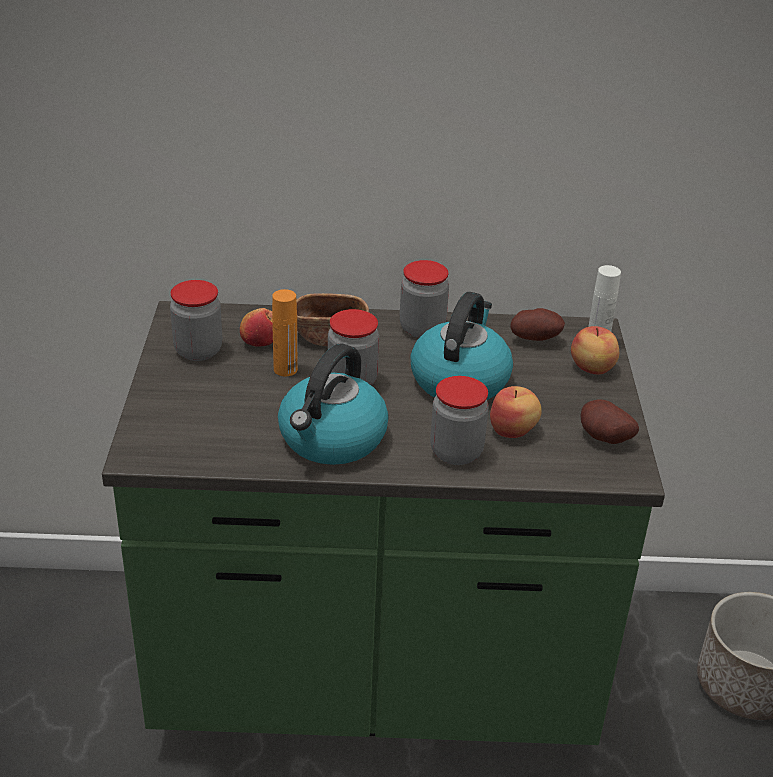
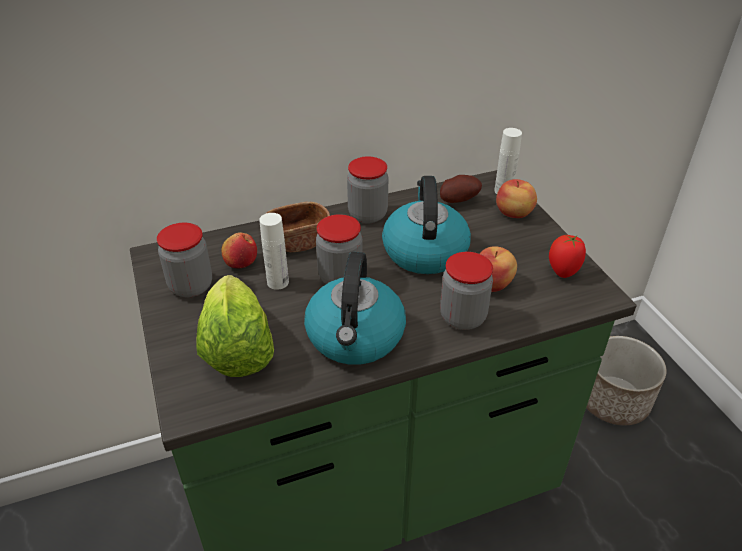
camera: 20 degrees left, 5 degrees up
orange bottle [272,289,298,376] -> white bottle [259,213,289,290]
potato [581,400,639,444] -> tomato [549,235,586,278]
none -> lettuce [196,275,274,377]

